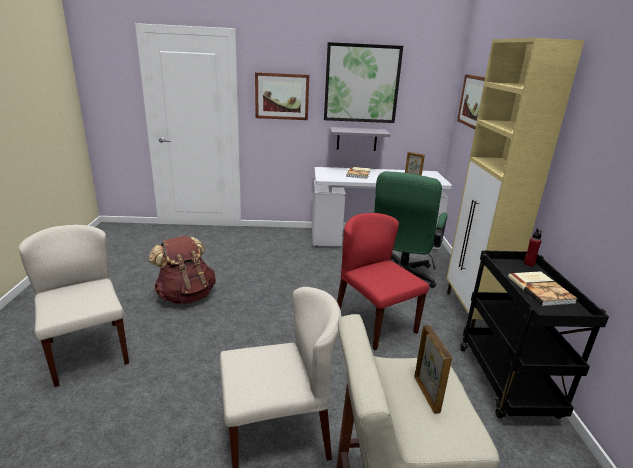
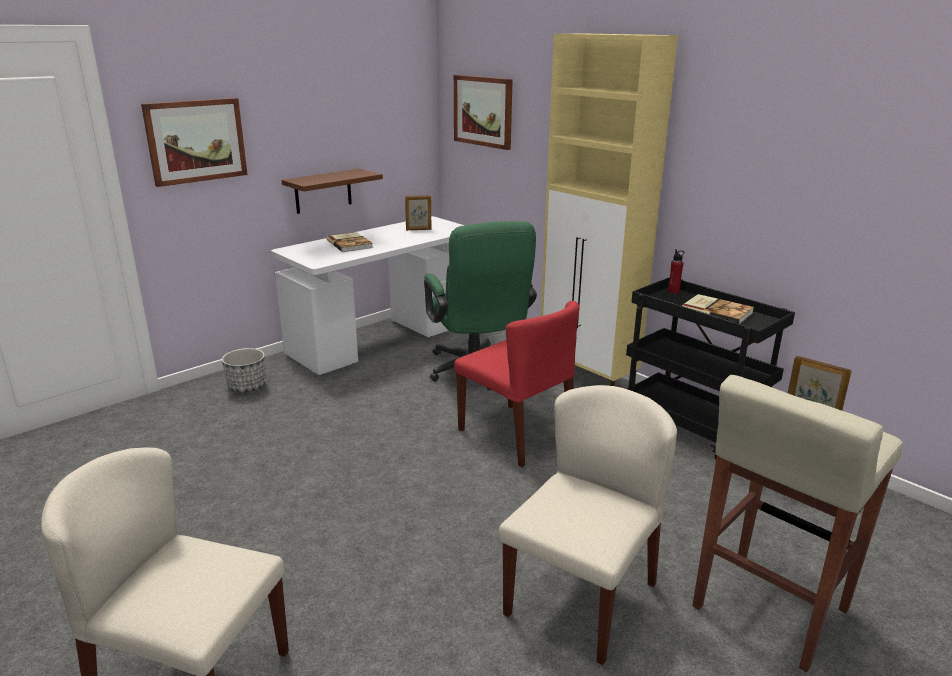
camera: 40 degrees left, 0 degrees up
brown backpack [149,236,216,304] -> none
picture [324,42,403,123] -> none
grey shelf [330,127,390,151] -> brown shelf [282,169,383,214]
red chair [337,213,429,350] -> red chair turned 150 degrees counterclockwise [454,301,579,467]
none -> planter [222,348,266,393]

